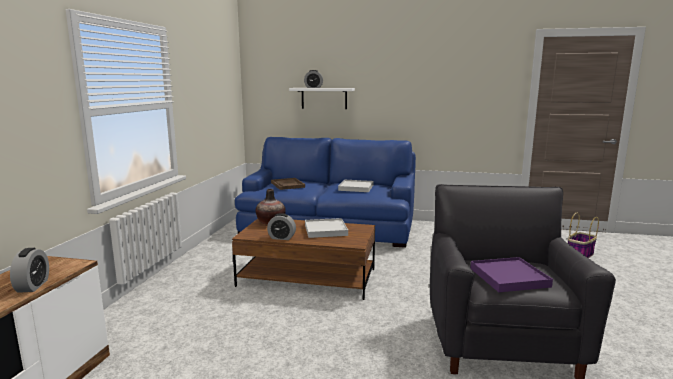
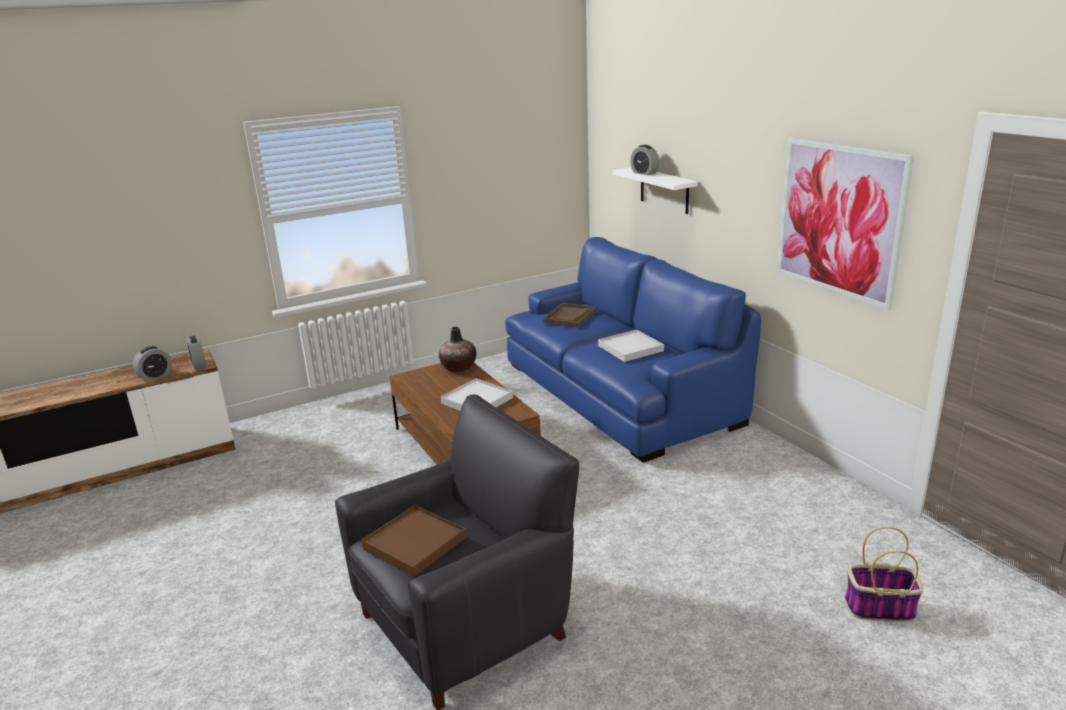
camera: 50 degrees right, 10 degrees up
alarm clock [267,213,296,240] -> alarm clock moved to [186,336,207,370]
purple tray [471,257,553,292] -> brown tray [361,505,466,577]
none -> picture [777,138,914,310]

